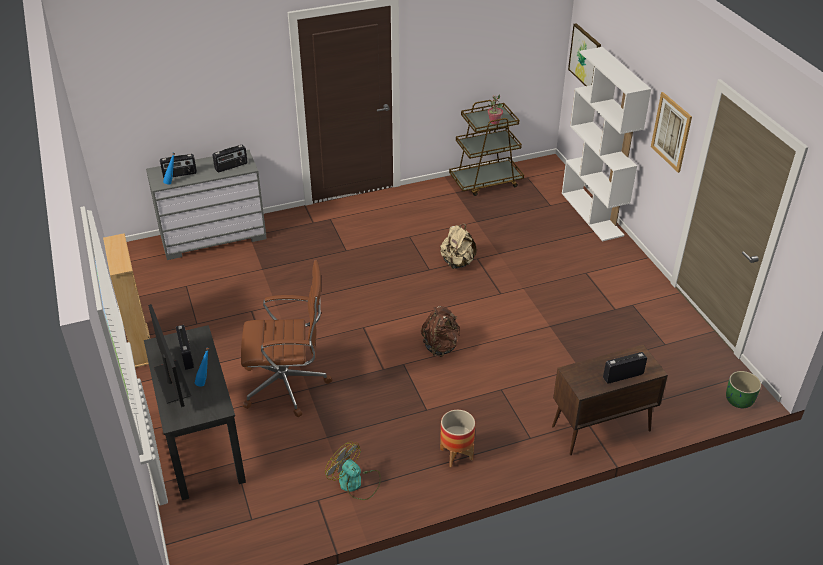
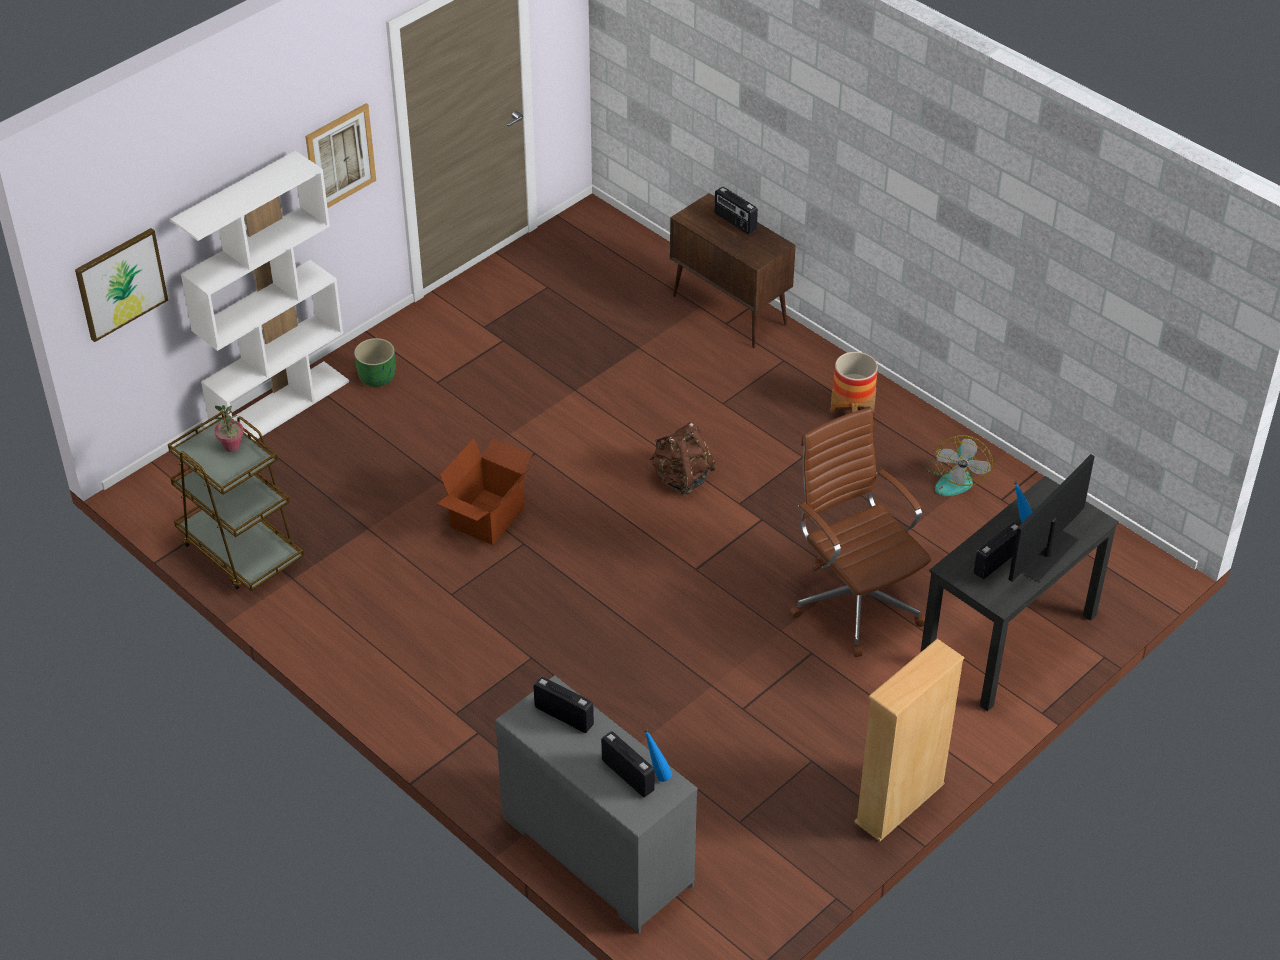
camera: 115 degrees left, 5 degrees up
beige backpack [440,224,477,269] -> cardboard box [436,438,534,545]
green planter [726,371,761,408] -> green planter moved to [354,338,395,387]

